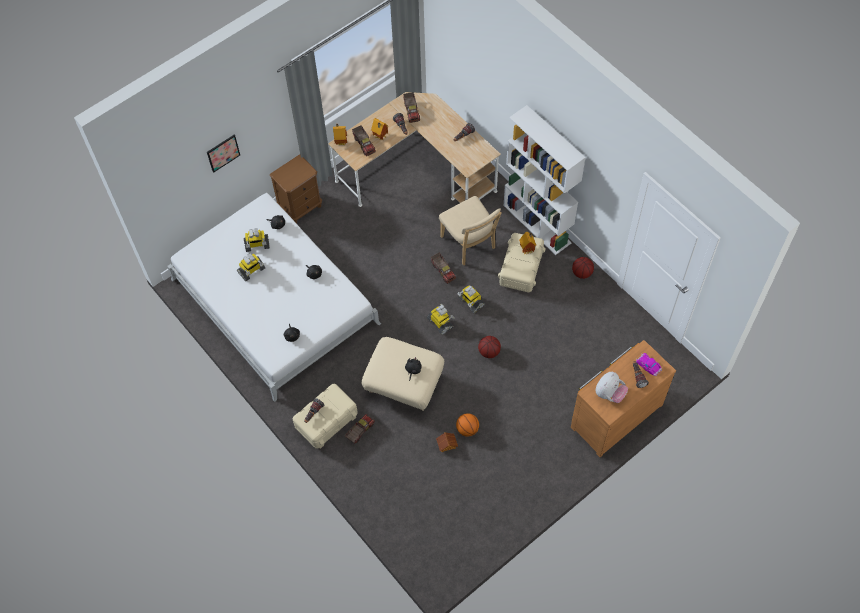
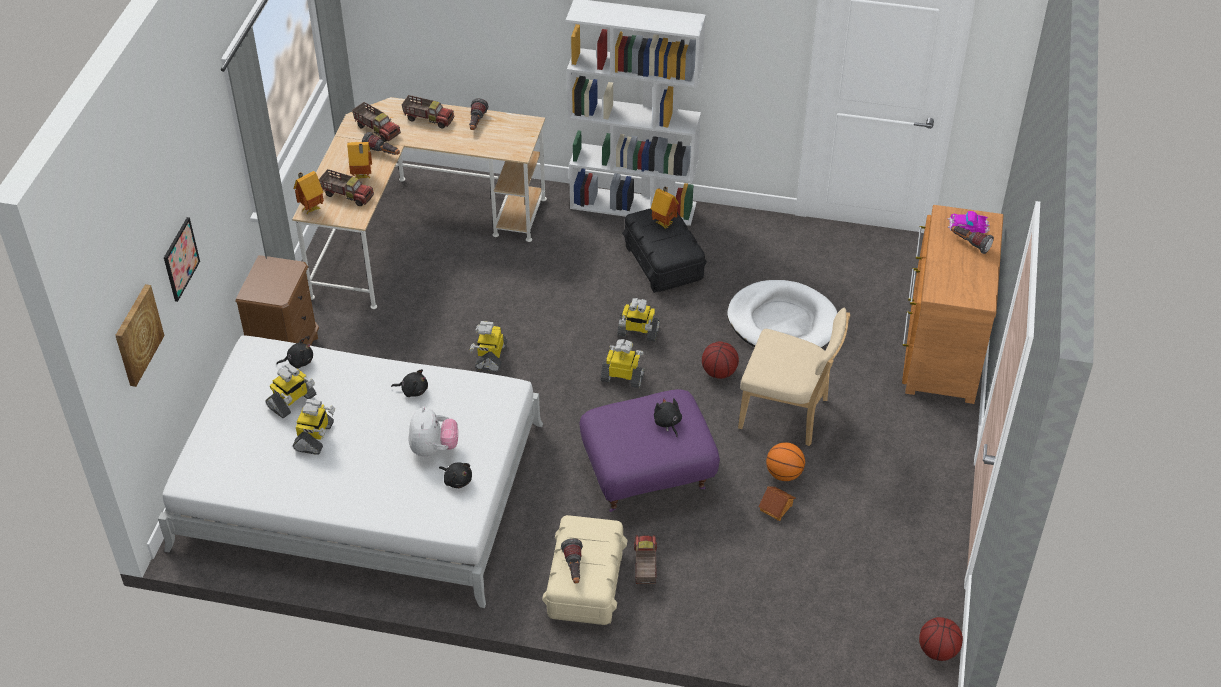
camera: 40 degrees left, 15 degrees down
beige ottoman [361,337,444,411] -> purple ottoman [580,389,720,512]
toy truck [431,252,456,284] -> toy truck moved to [402,95,454,129]
beige chair [439,196,501,265] -> beige chair moved to [738,308,850,446]
beige storage box [498,233,546,292] -> black storage box [622,208,707,293]
basketball [572,257,594,279] -> basketball moved to [919,617,963,661]
plush toy [595,372,628,403] -> plush toy moved to [409,406,458,456]
none -> picture [115,284,165,387]
none -> toy robot [470,321,508,372]
none -> white dog bed [727,280,837,348]

